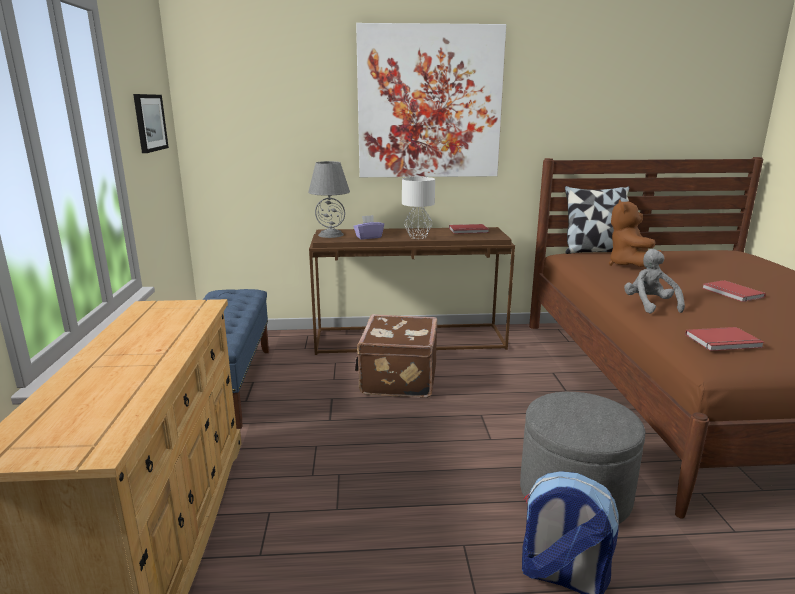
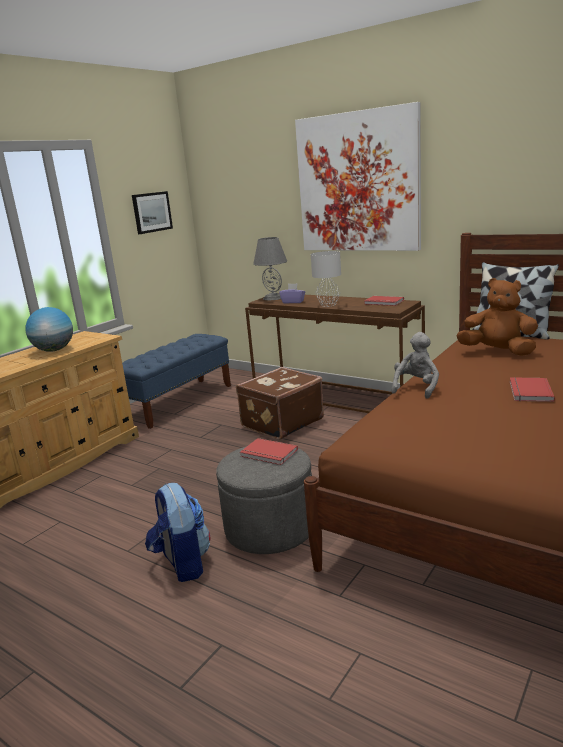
camera: 40 degrees right, 0 degrees up
brown plush toy [609,200,661,267] -> brown plush toy turned 75 degrees clockwise [456,278,538,356]
red book [685,327,764,351] -> red book moved to [240,438,298,465]
none -> globe [25,307,73,352]

